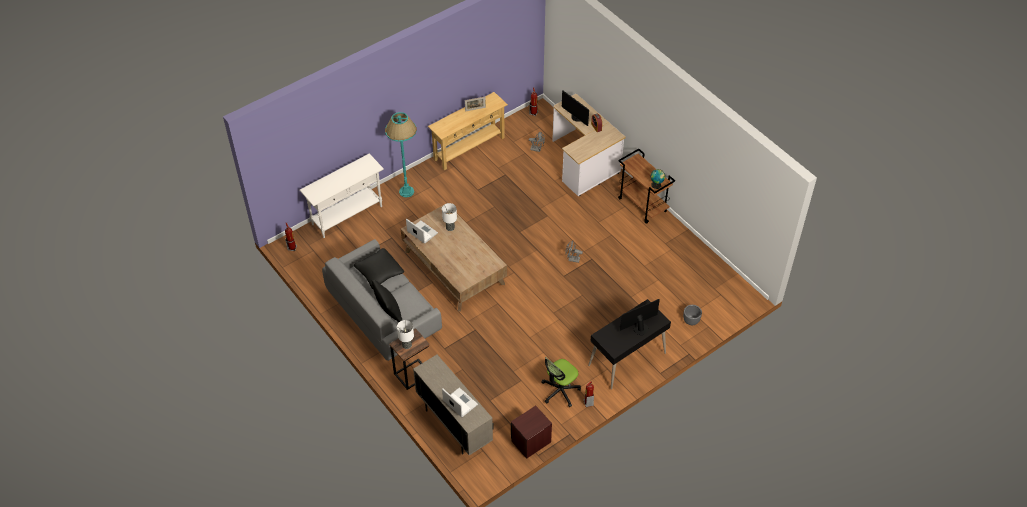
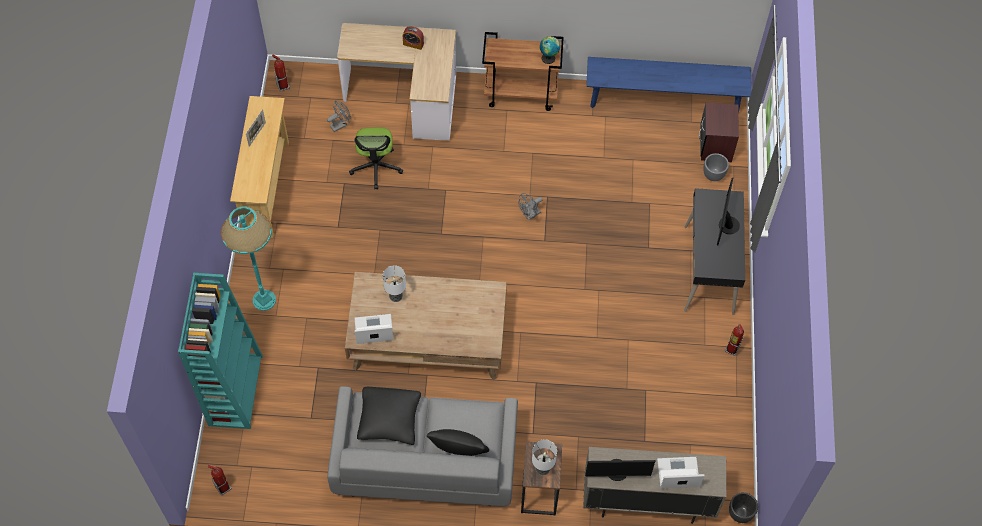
camera: 50 degrees left, 10 degrees up
white console table [299,153,384,238] -> turquoise bookcase [178,273,263,429]
brown nightstand [511,406,552,459] -> brown nightstand moved to [699,103,739,162]
office chair [541,357,581,407] -> office chair moved to [349,128,403,189]
monitor [562,90,589,126] -> monitor moved to [585,459,656,481]
none -> blue bench [586,57,751,112]
none -> black planter [729,492,758,523]

